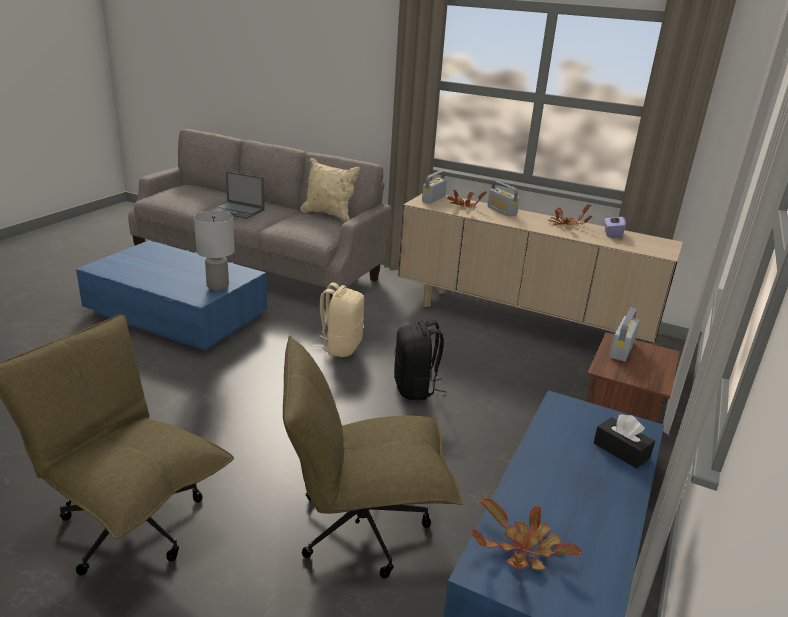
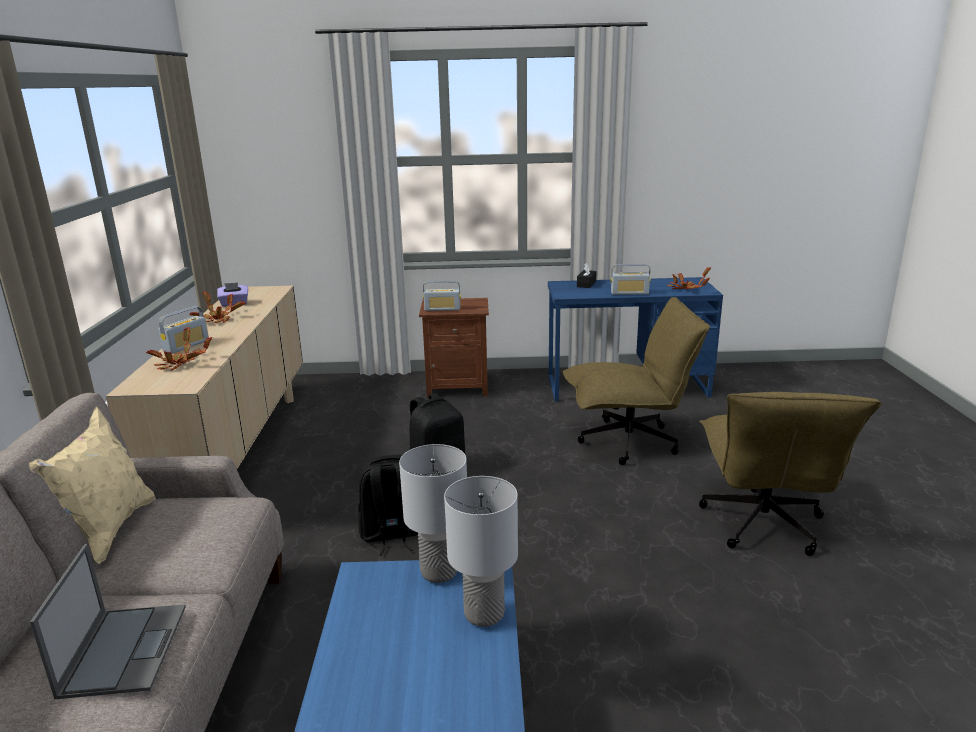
camera: 115 degrees left, 5 degrees down
beige office chair [283,336,463,578] -> beige office chair turned 60 degrees counterclockwise [563,297,710,465]
beige backpack [312,283,364,357] -> black backpack [358,455,418,556]
radio [422,171,447,204] -> radio moved to [611,264,650,295]
none -> grey table lamp [444,476,518,627]

